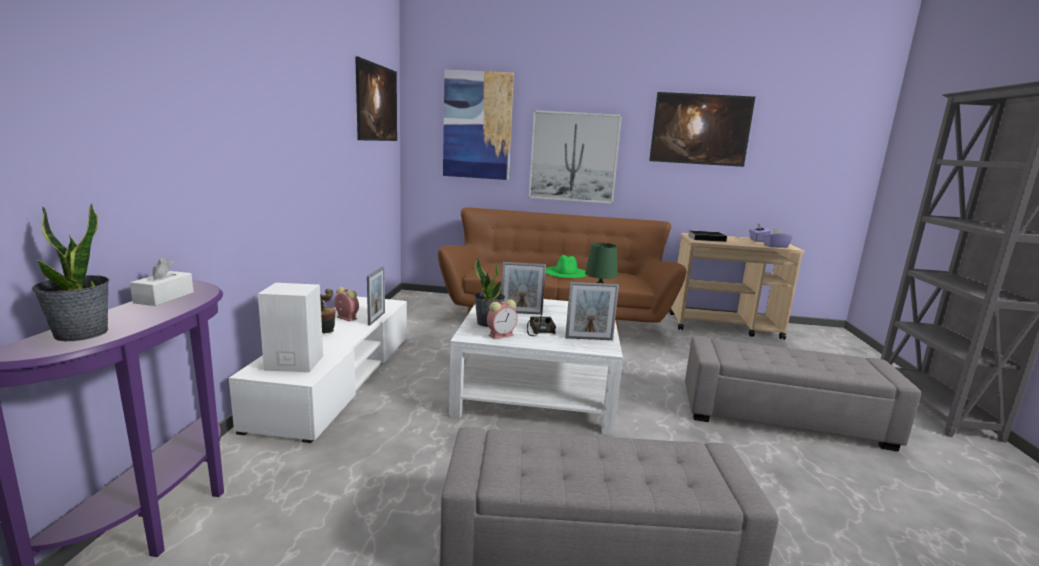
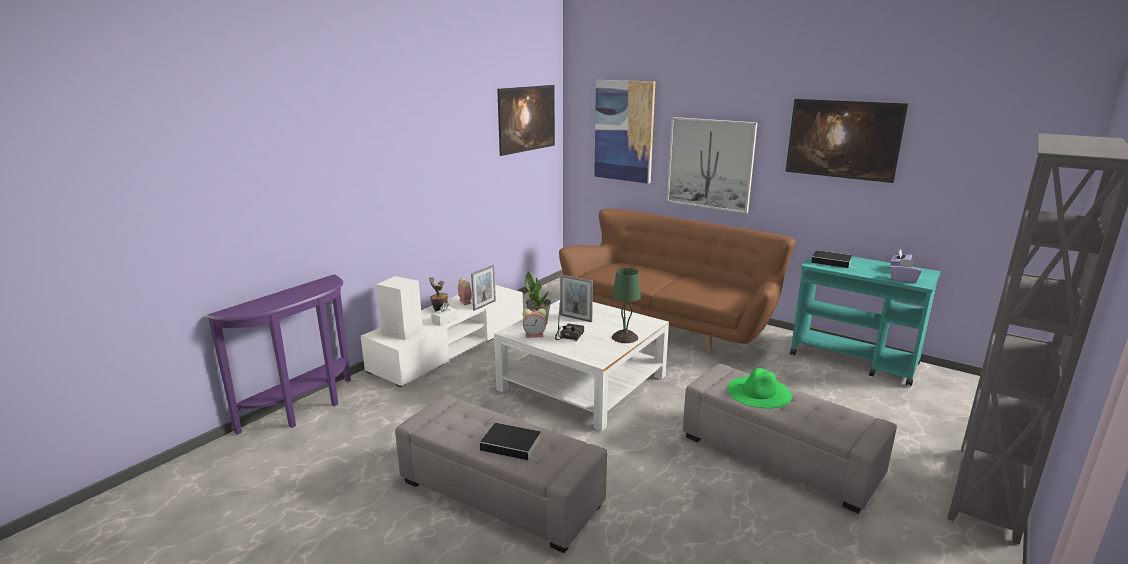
camera: 30 degrees right, 5 degrees up
potted plant [32,203,110,341] -> none
white tissue box [130,258,194,306] -> white tissue box moved to [431,302,458,326]
green hat [546,255,587,278] -> green hat moved to [727,368,792,408]
picture frame [565,282,619,340] -> none
beige cart [670,233,804,339] -> turquoise cart [790,255,941,386]
none -> book [480,423,541,461]

